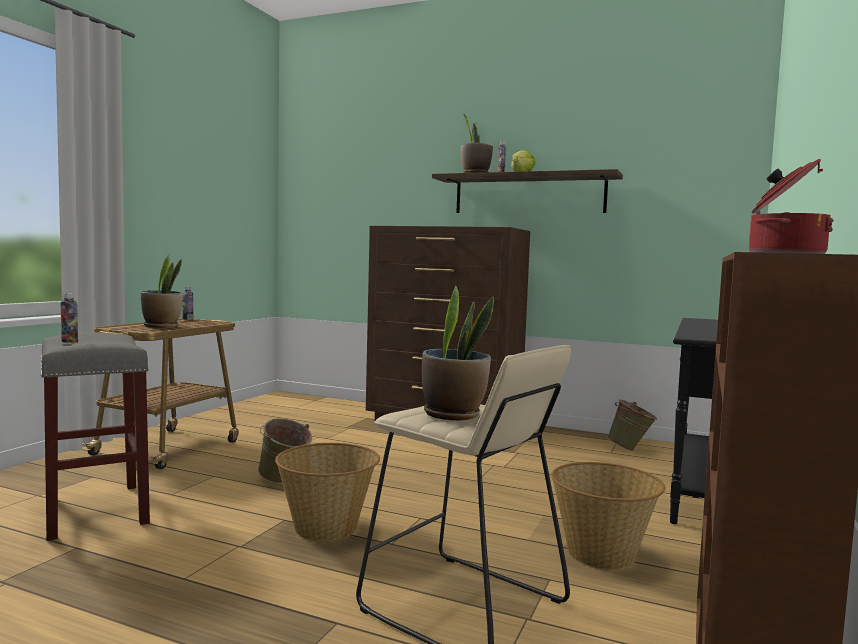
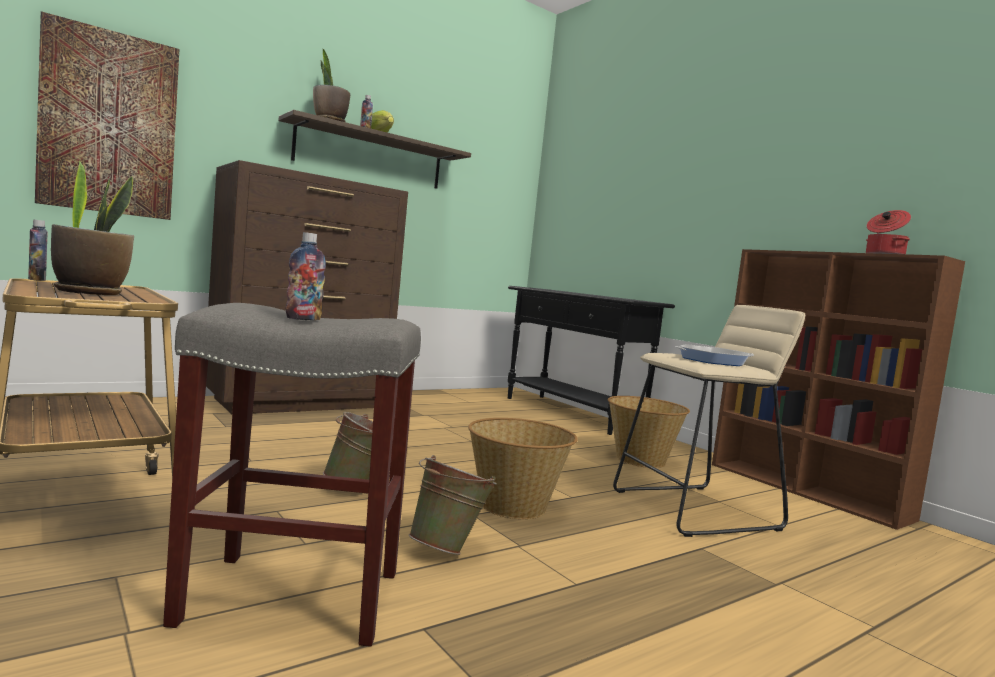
camera: 60 degrees left, 0 degrees up
potted plant [422,286,494,421] -> frying pan [675,344,754,366]
green bucket [607,399,657,451] -> green bucket moved to [409,455,497,555]
none -> picture [35,11,179,220]

